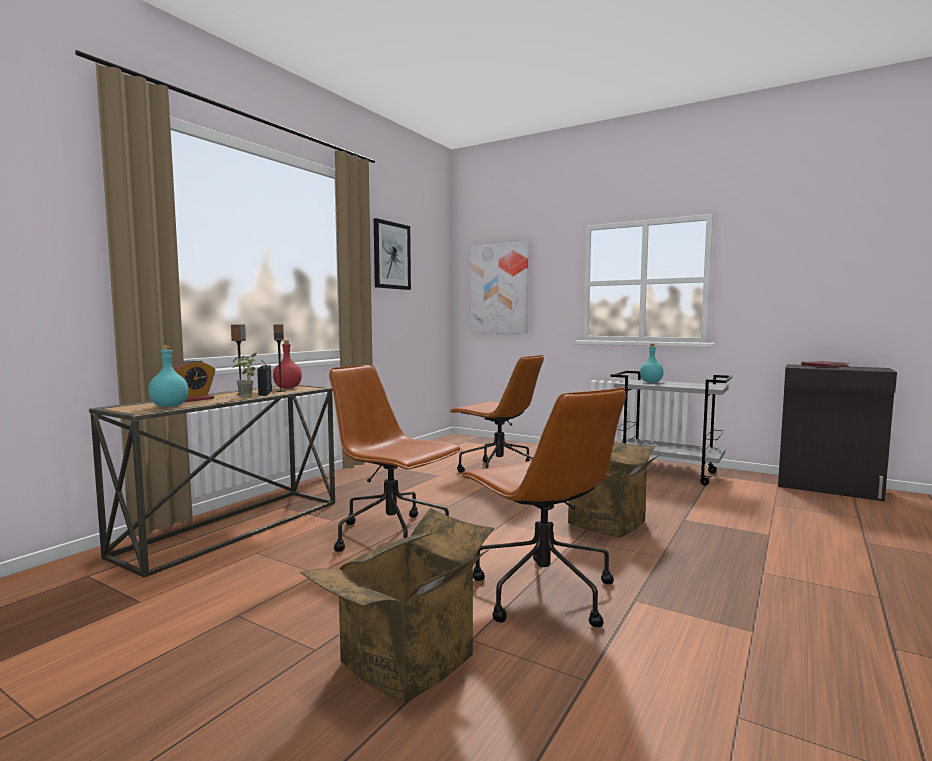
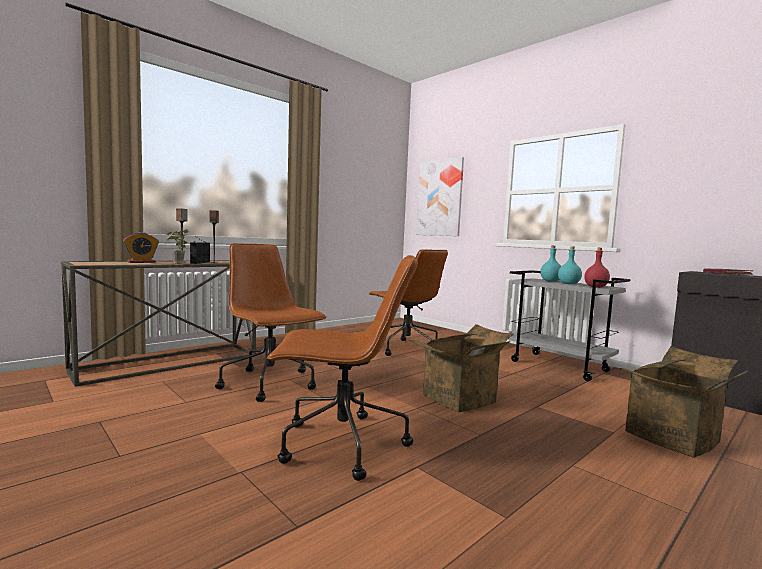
camera: 15 degrees right, 0 degrees up
turquoise bottle [148,345,189,407] -> turquoise bottle moved to [558,246,582,284]
red bottle [273,340,302,388] -> red bottle moved to [584,248,610,288]
cardboard box [300,508,494,703] -> cardboard box moved to [619,346,748,458]
picture [374,218,411,290] -> none
brown office chair [460,387,626,627] -> brown office chair turned 75 degrees counterclockwise [267,255,418,481]

